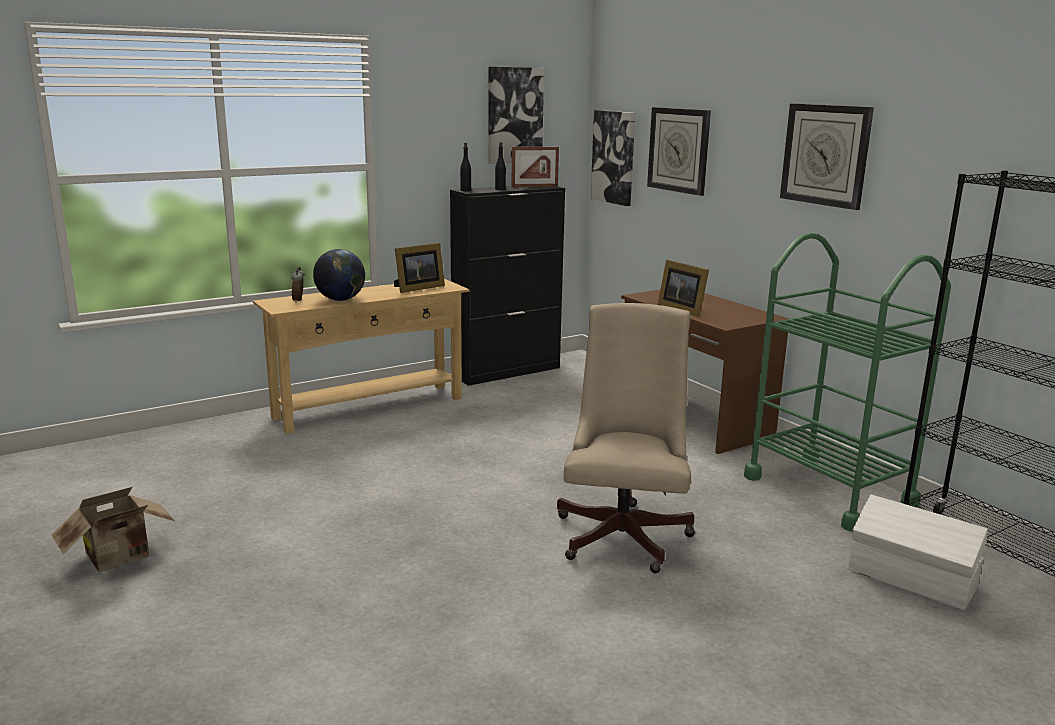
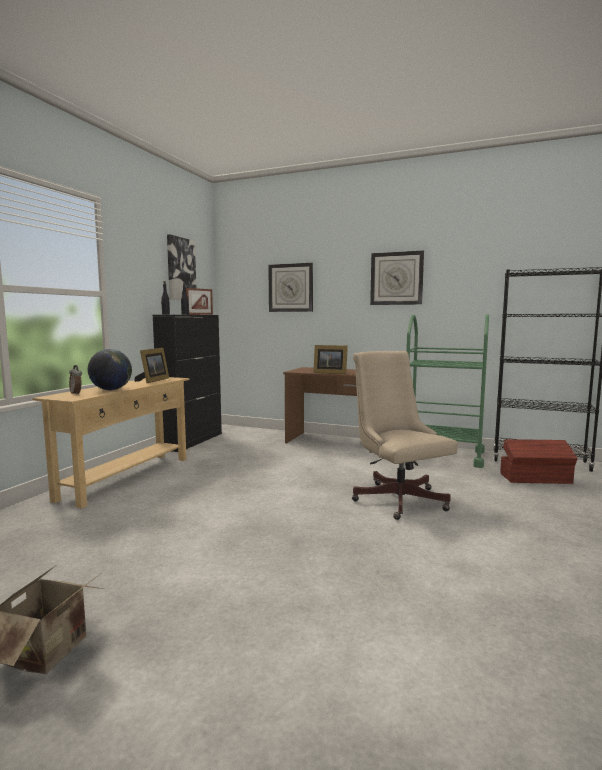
camera: 35 degrees left, 10 degrees down
picture [591,110,635,206] -> none
white storage box [849,494,988,610] -> brown storage box [500,439,578,484]

